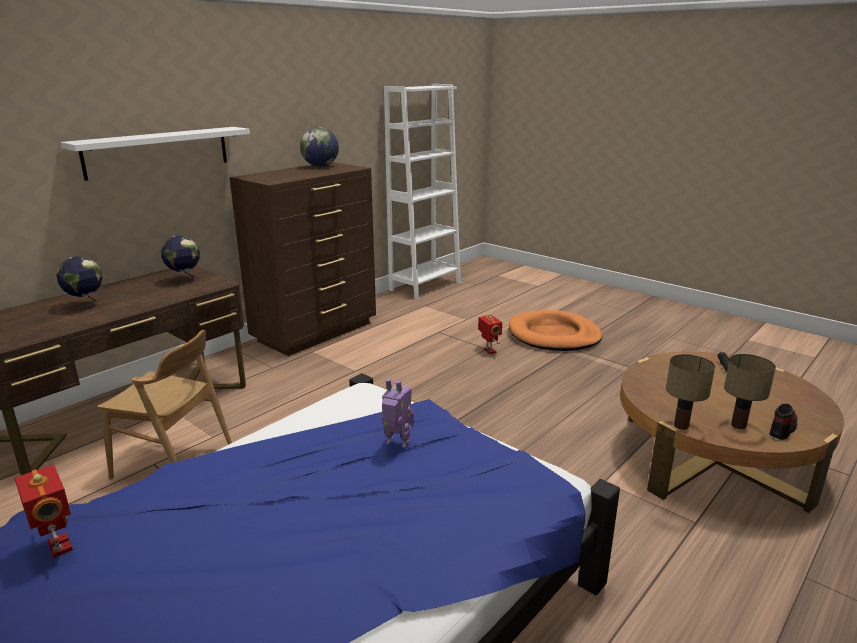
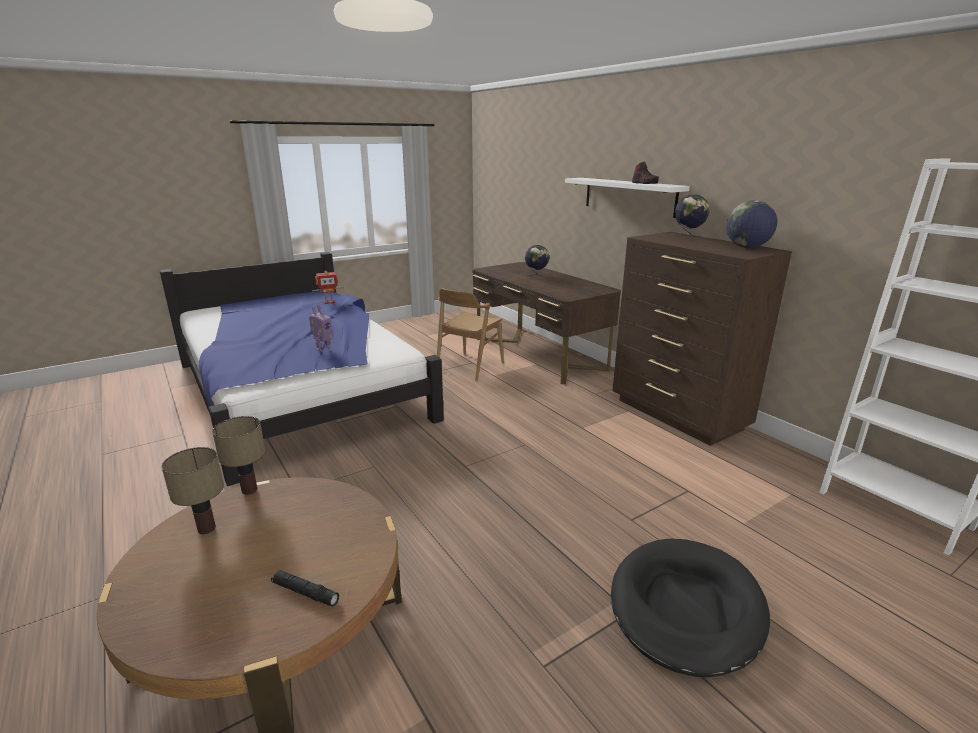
camera: 105 degrees right, 0 degrees up
globe [161,235,200,285] -> globe moved to [675,194,709,238]
toy robot [478,315,502,354] -> none
orange dog bed [509,310,602,351] -> black dog bed [611,539,770,677]
shoe [769,403,798,440] -> shoe moved to [632,162,659,184]

